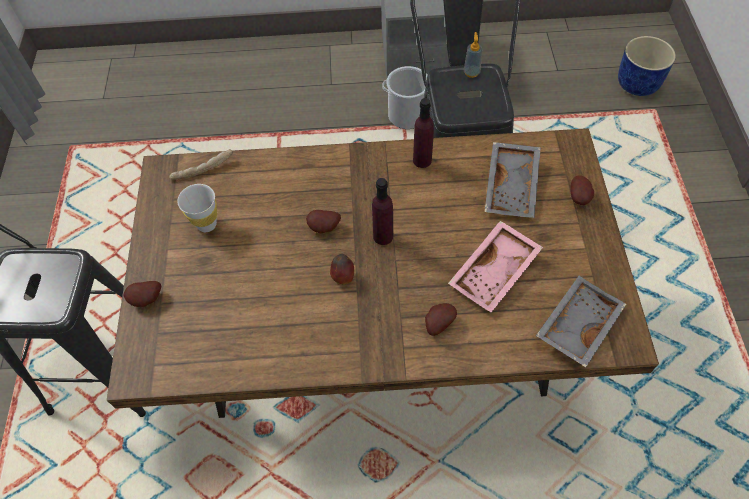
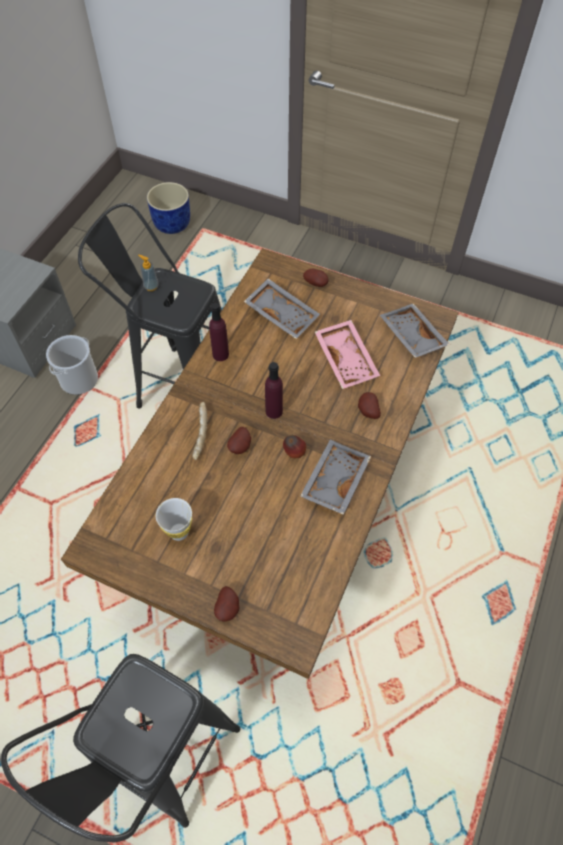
camera: 65 degrees left, 0 degrees up
bread [169,149,233,180] -> bread moved to [192,402,208,460]
none -> grey tray [300,439,371,515]

